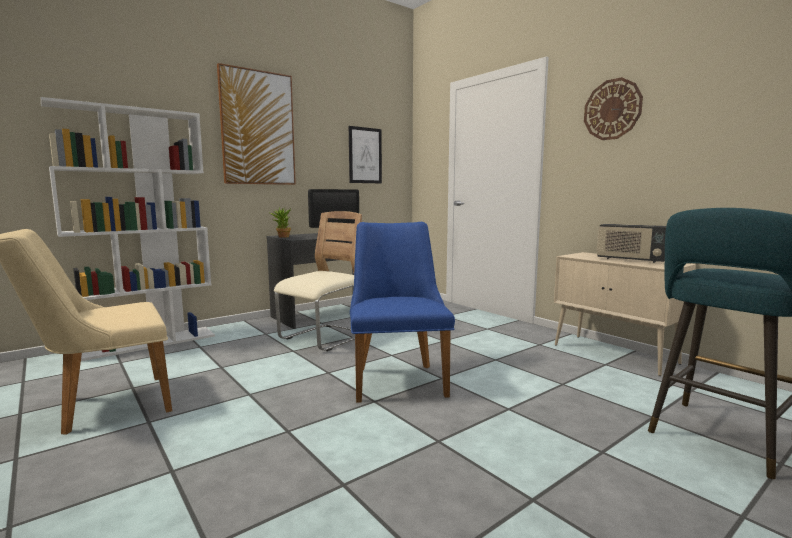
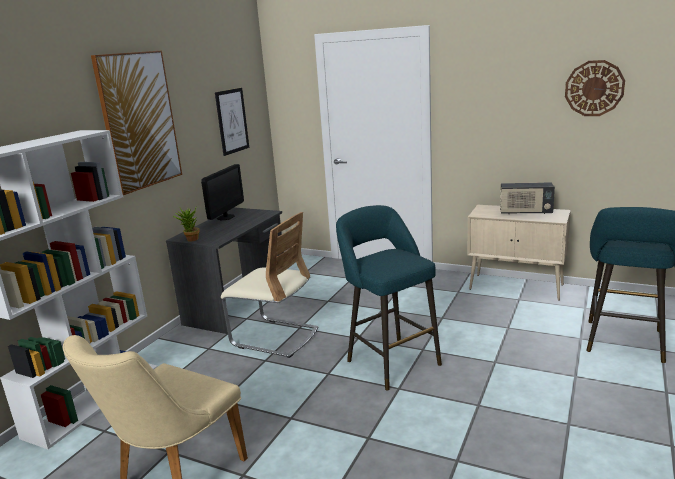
camera: 25 degrees left, 10 degrees up
beige chair [274,211,362,351] -> beige chair turned 105 degrees clockwise [221,212,318,358]
blue chair [350,222,455,403] -> turquoise stool [336,205,442,390]
wall clock [584,77,643,140] -> wall clock moved to [565,60,625,116]

